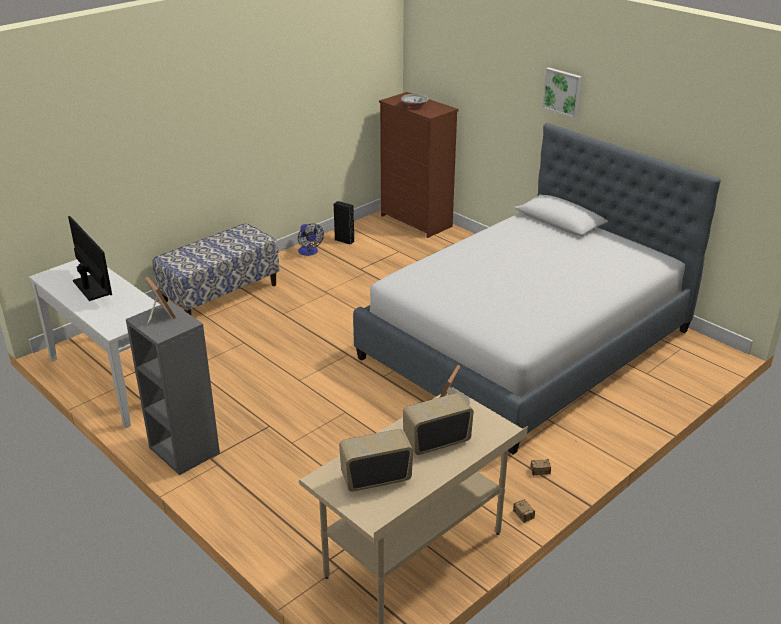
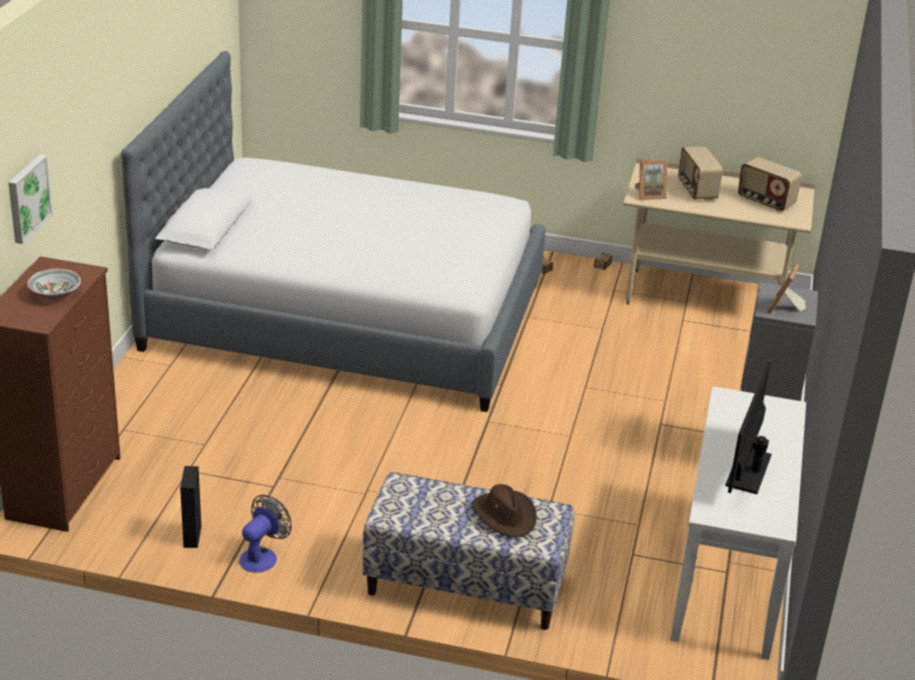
camera: 125 degrees left, 0 degrees up
radio [403,393,474,455] -> radio turned 45 degrees clockwise [678,146,723,200]
picture [542,67,582,118] -> picture moved to [8,154,53,244]
none -> brown hat [471,484,536,538]

